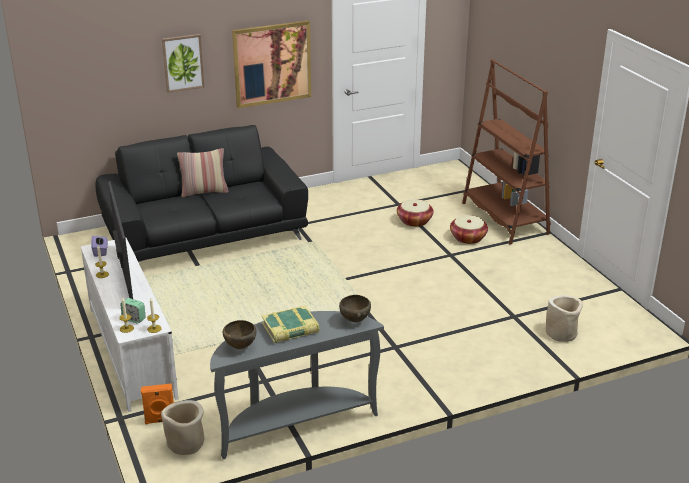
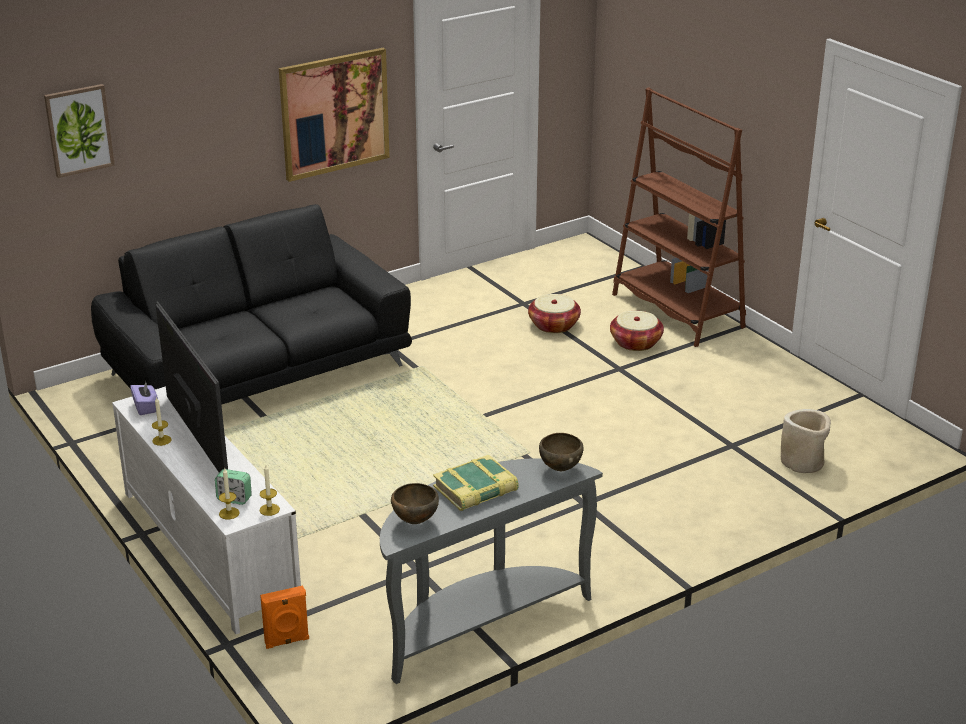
camera: 10 degrees left, 0 degrees up
beige planter [161,400,204,455] -> none
picture [162,34,205,93] -> picture moved to [44,84,115,178]
pillow [177,148,228,197] -> none

